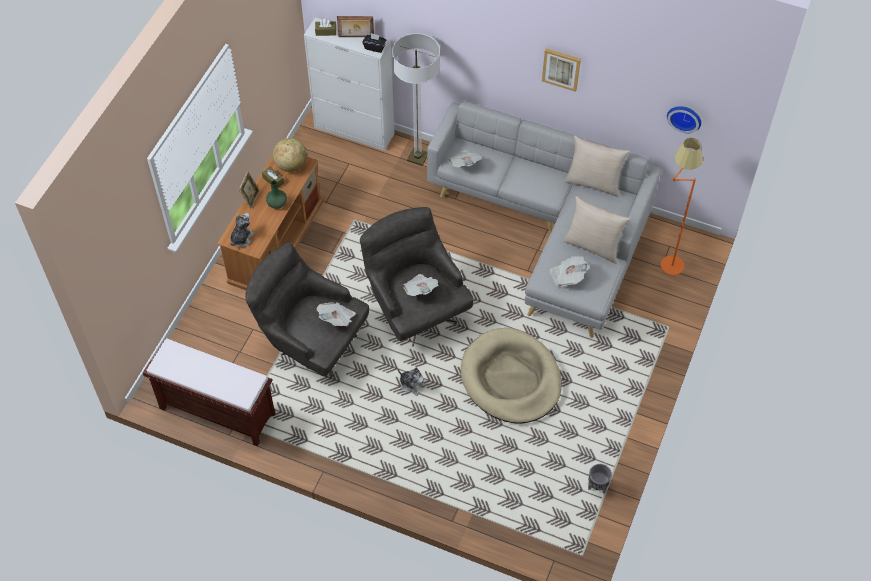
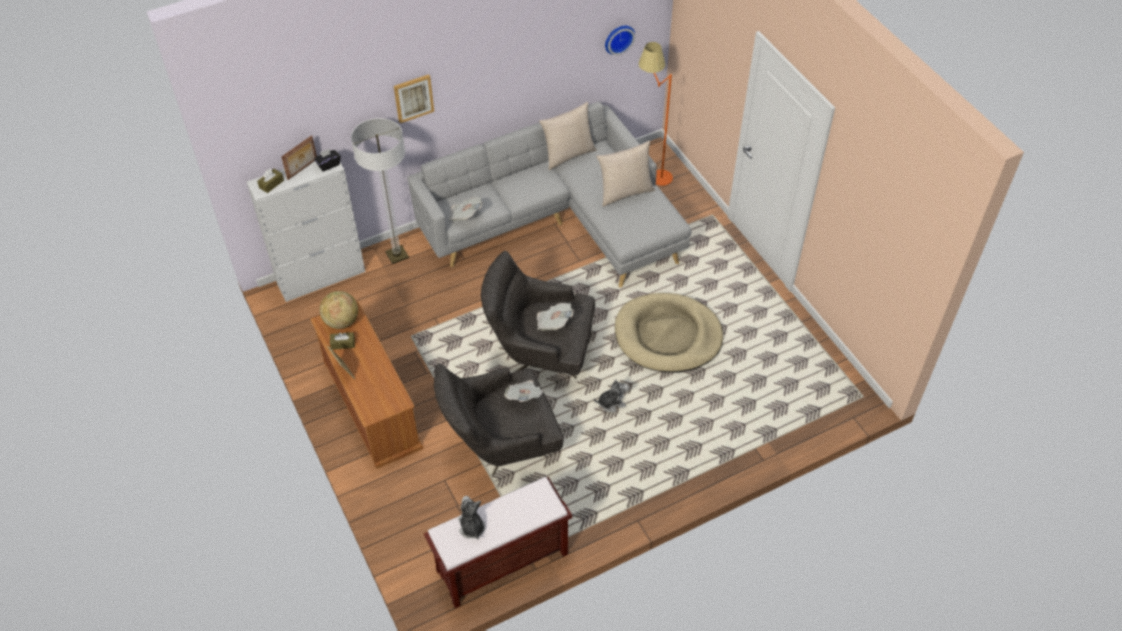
camera: 50 degrees left, 5 degrees down
plush toy [230,213,255,247] -> plush toy moved to [458,496,485,539]
green vase [266,180,287,209] -> none
picture [542,48,581,92] -> picture moved to [394,74,434,123]
newspaper [550,256,589,286] -> none
grey planter [588,464,612,494] -> none

